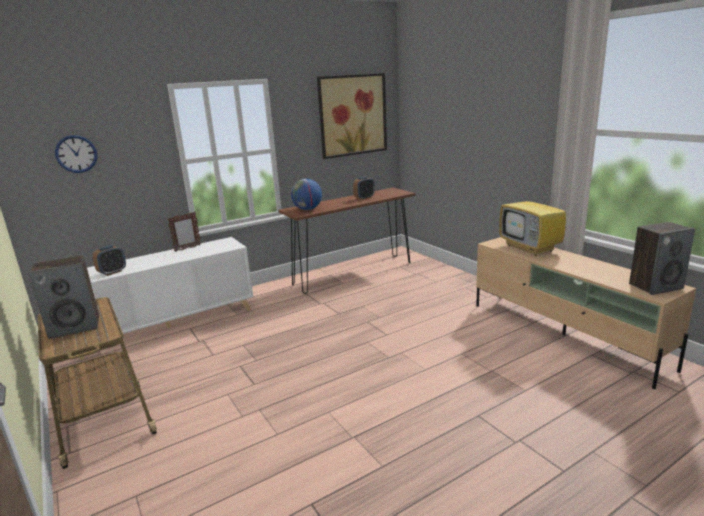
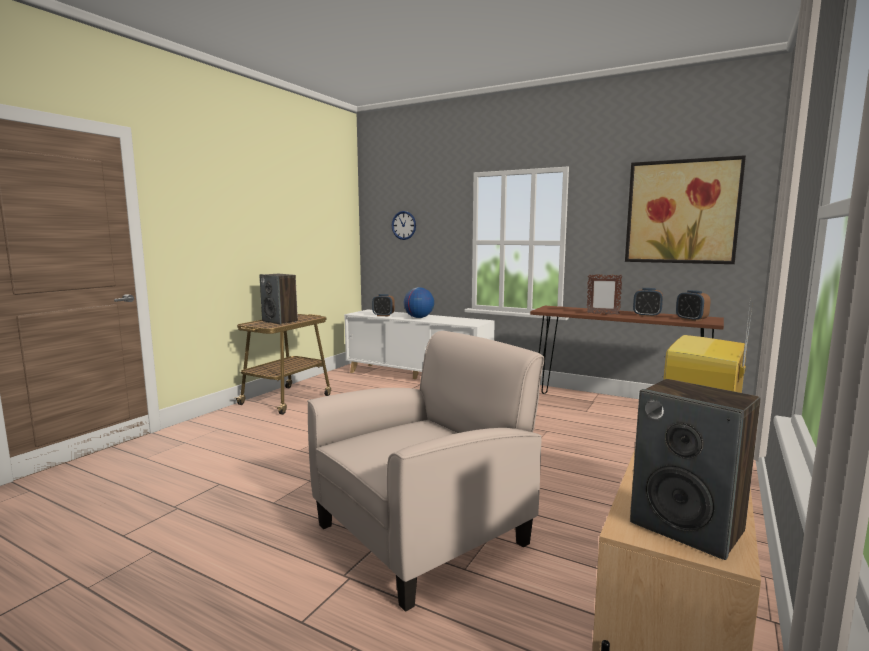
camera: 60 degrees right, 10 degrees down
picture frame [167,212,201,252] -> picture frame moved to [587,274,623,315]
globe [291,179,322,210] -> globe moved to [404,287,434,318]
none -> beige armchair [307,331,545,612]
none -> alarm clock [676,290,711,321]

